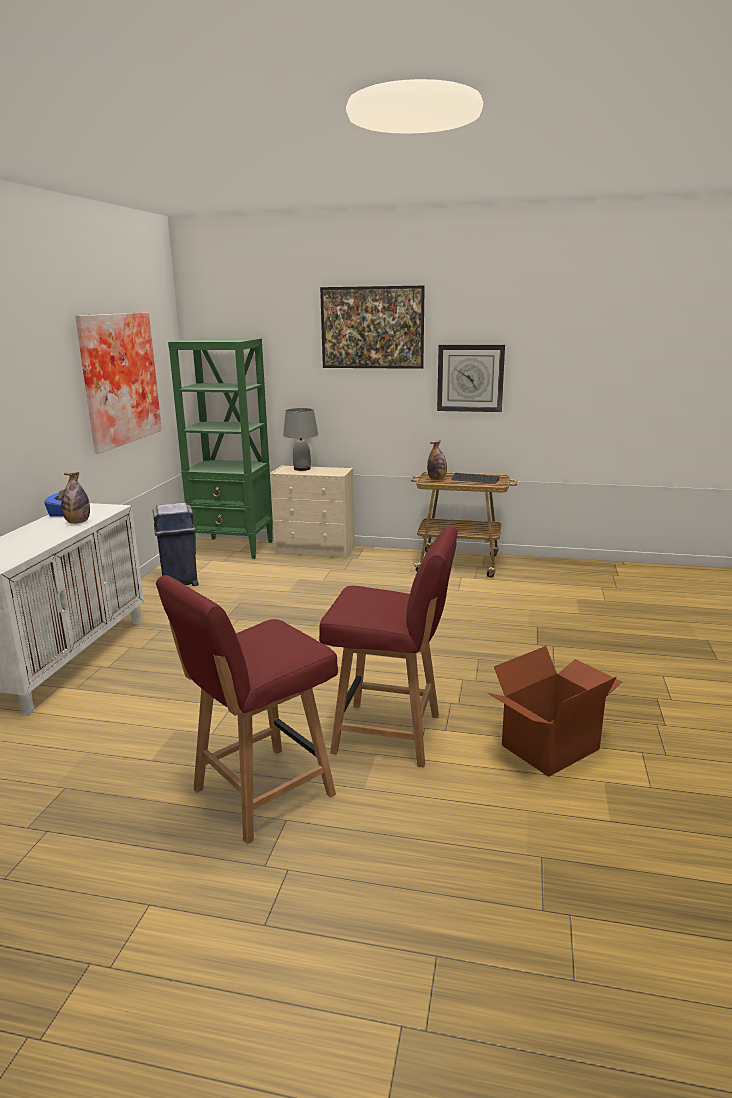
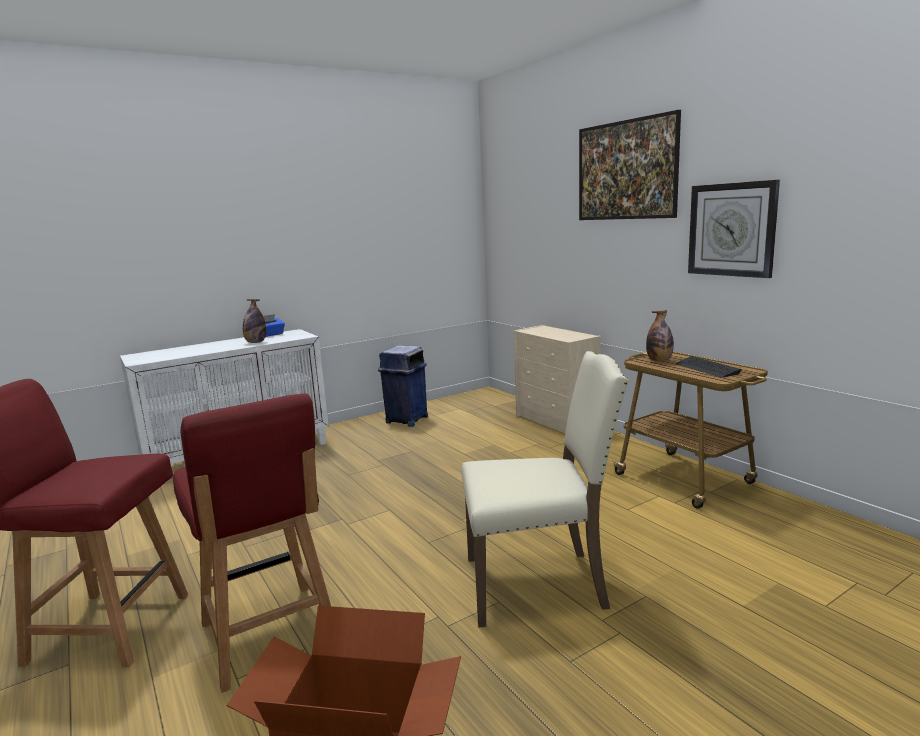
camera: 45 degrees right, 5 degrees down
picture [75,312,162,454] -> none
green bookcase [168,339,273,559] -> none
grey table lamp [283,408,318,471] -> none
none -> beige chair [461,351,629,627]

